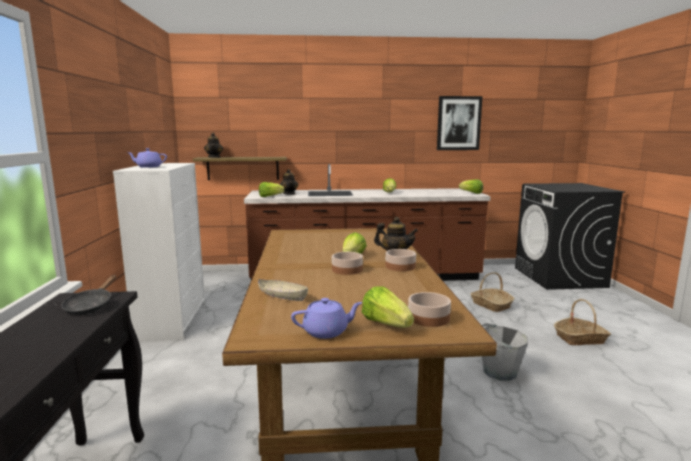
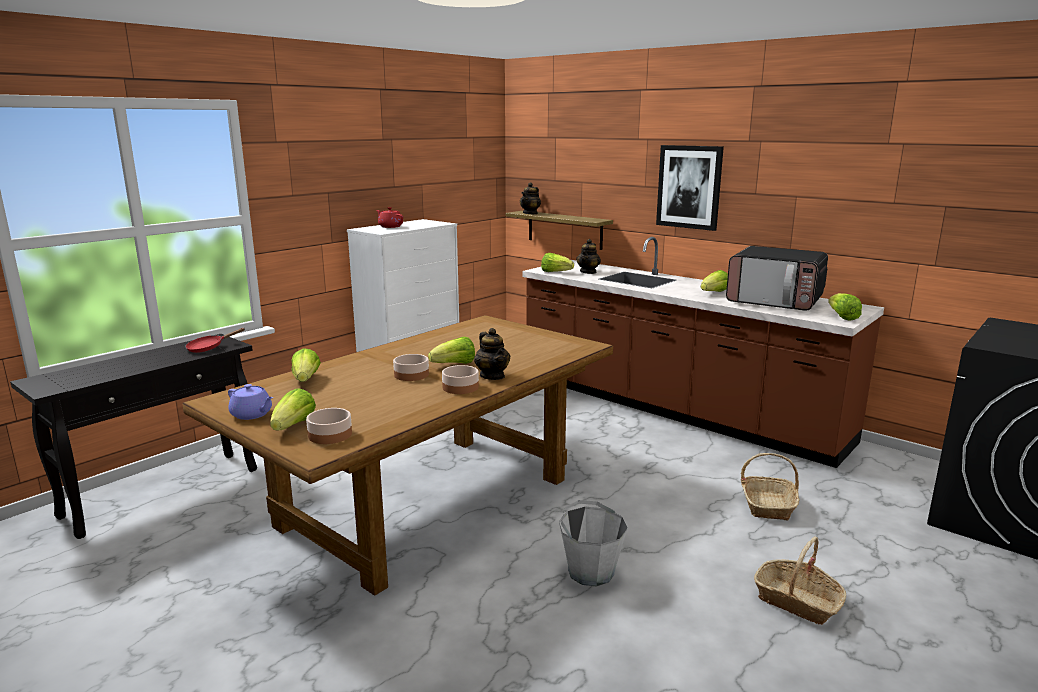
camera: 45 degrees right, 5 degrees up
black frying pan [61,275,116,315] -> red frying pan [185,328,245,353]
purple teapot [127,148,167,168] -> red teapot [376,207,403,228]
beige bowl [258,279,308,301] -> lettuce [292,348,321,382]
picture [437,96,483,150] -> picture moved to [656,145,724,231]
none -> microwave [726,246,828,311]

